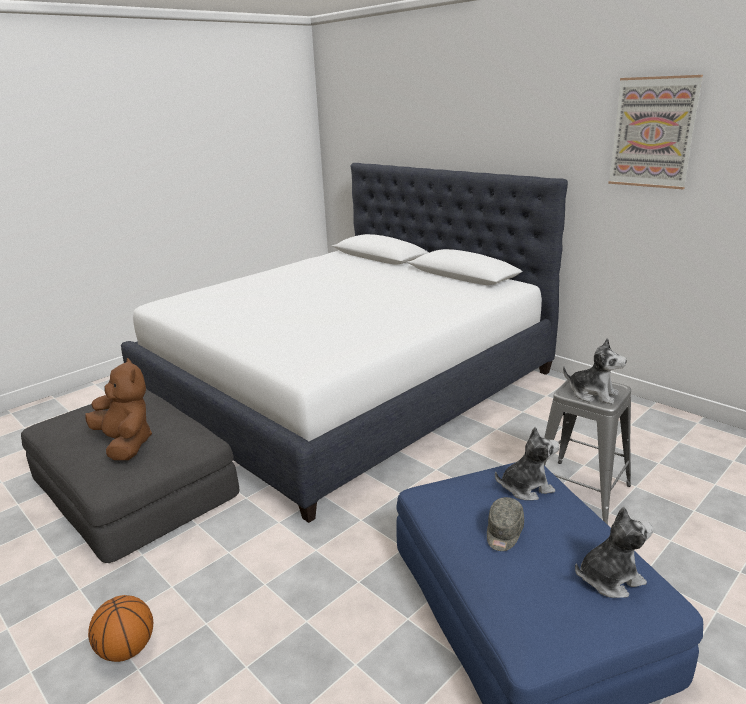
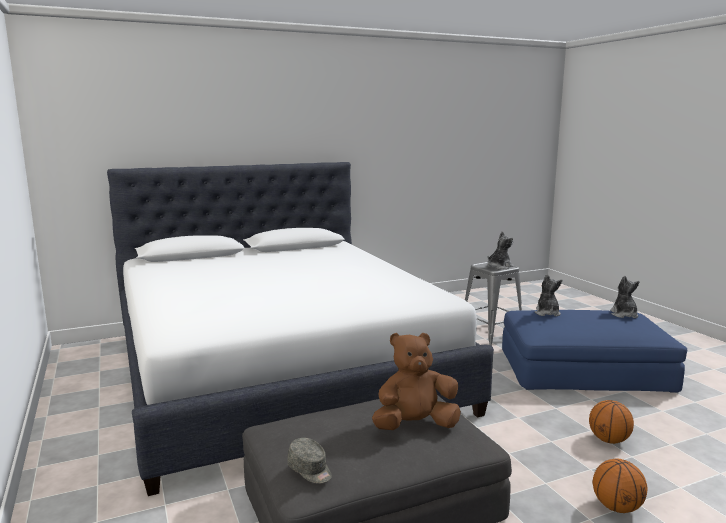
camera: 70 degrees left, 10 degrees down
grey cap [487,497,524,551] -> grey cap moved to [287,438,332,484]
picture [608,75,703,189] -> none
none -> basketball [589,400,634,444]

